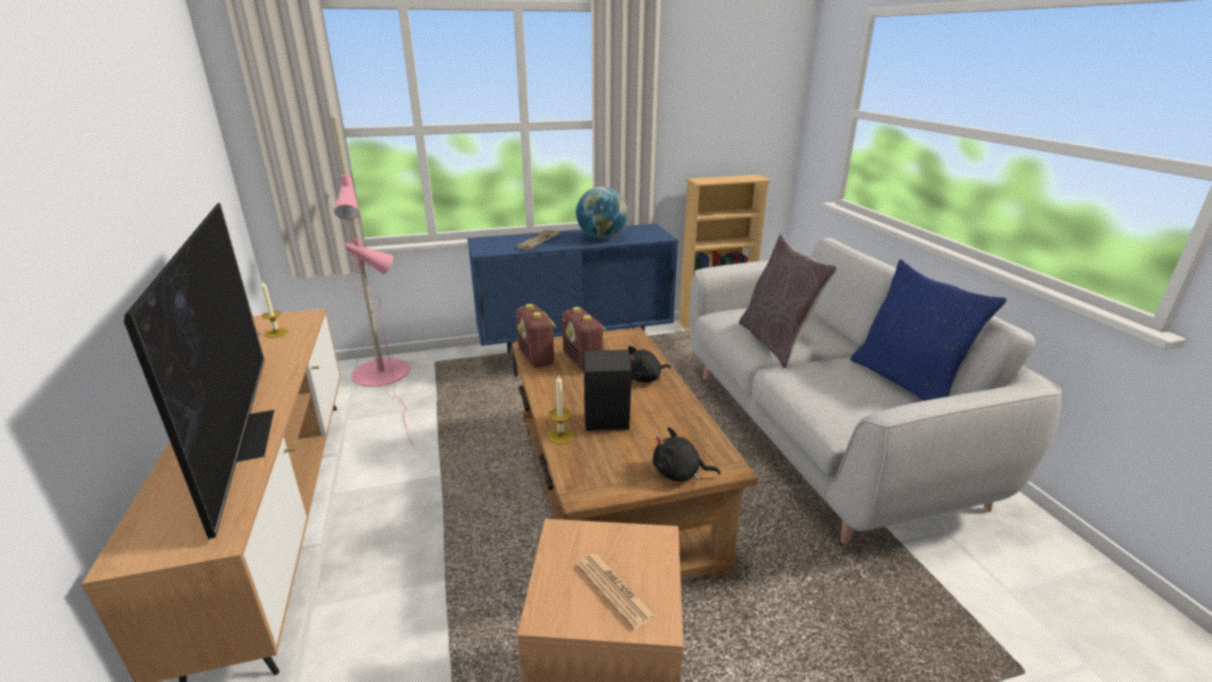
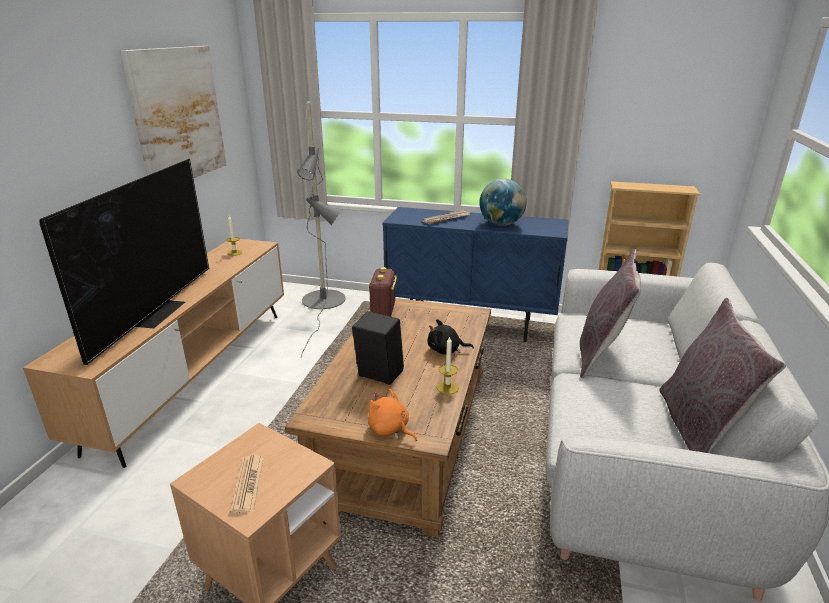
camera: 30 degrees right, 0 degrees up
pink floor lamp [330,115,414,447] -> grey floor lamp [297,101,346,358]
candle [548,375,574,444] -> candle moved to [437,336,459,394]
radio [562,307,606,371] -> none
black plush toy [653,427,721,482] -> orange plush toy [368,389,417,441]
blue pillow [850,259,1008,401] -> grey pillow [659,298,786,453]
none -> picture [120,46,226,178]

